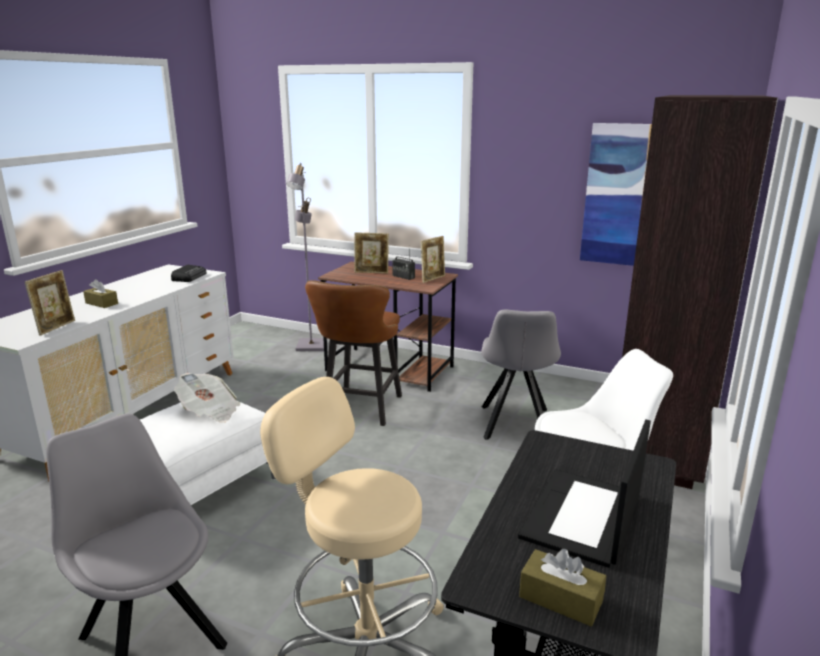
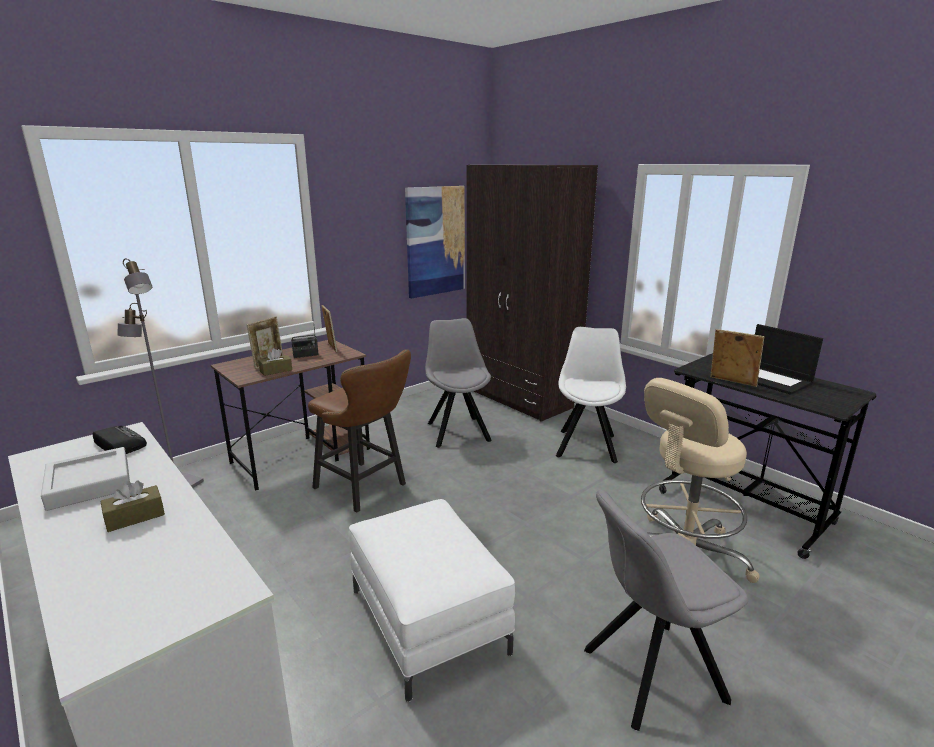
camera: 65 degrees left, 0 degrees up
picture frame [25,270,75,336] -> picture frame moved to [710,329,764,387]
newspaper [174,373,241,423] -> none
grey chair [481,310,561,440] -> grey chair turned 135 degrees counterclockwise [425,318,491,448]
brown tissue box [519,549,606,626] -> brown tissue box moved to [258,348,292,376]
none -> grey tray [41,447,130,511]

